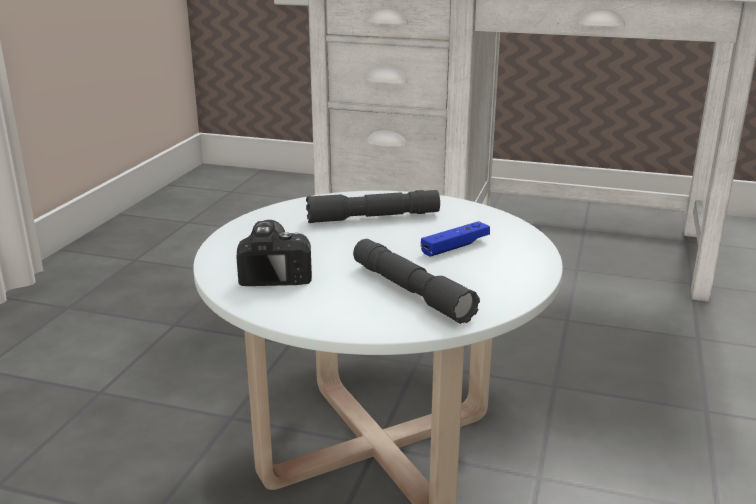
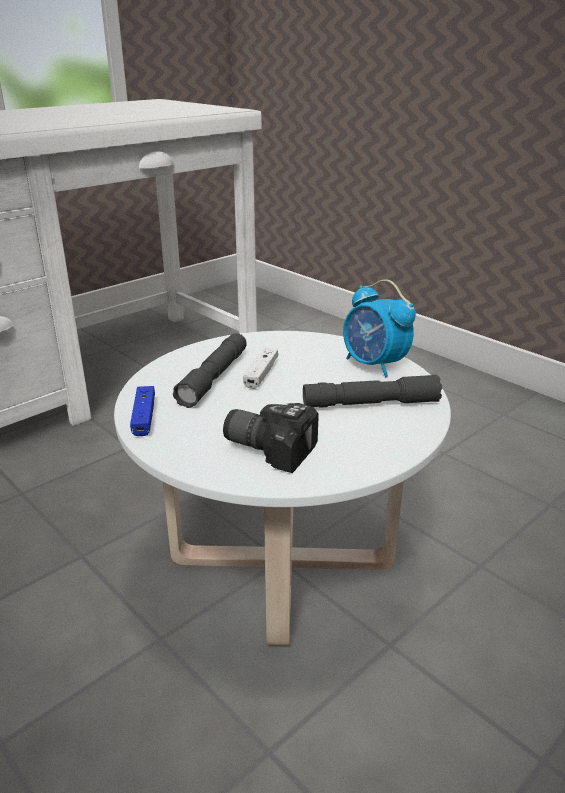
camera: 60 degrees left, 5 degrees up
blue game controller [421,221,490,257] -> blue game controller moved to [130,386,155,436]
none -> white game controller [243,348,278,389]
none -> alarm clock [343,279,416,377]

